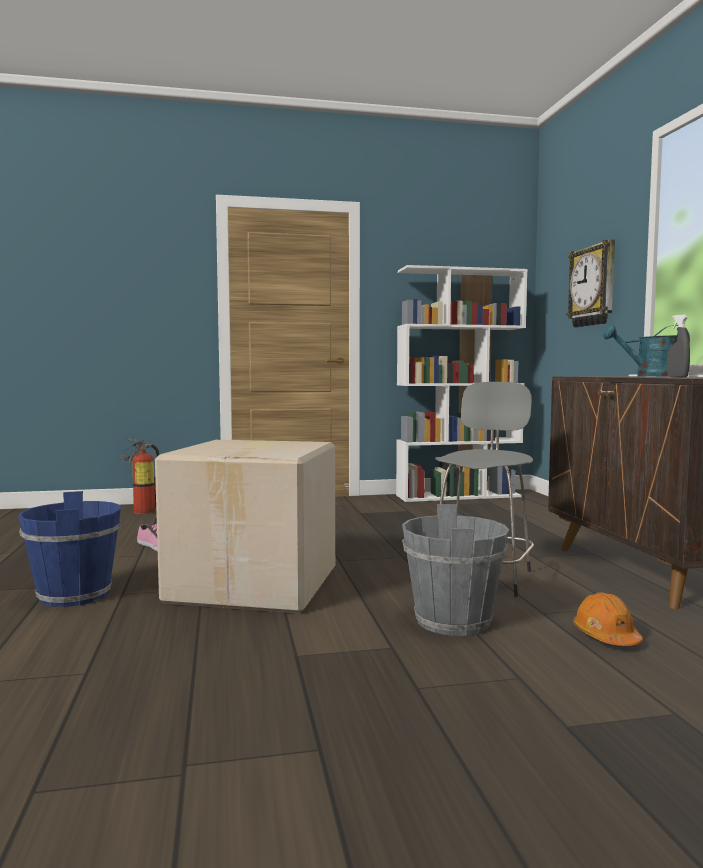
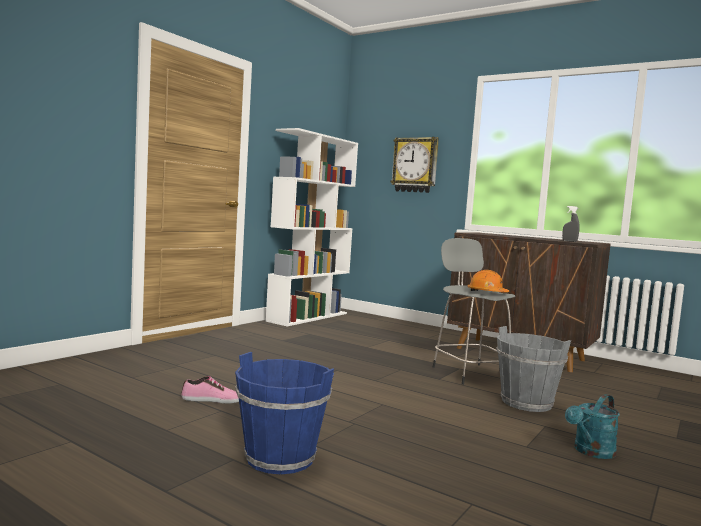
camera: 45 degrees left, 0 degrees up
fire extinguisher [120,438,160,514] -> none
cardboard box [155,440,335,613] -> none
orange hard hat [573,593,643,646] -> orange hard hat moved to [468,270,509,292]
turquoise watering can [603,324,690,376] -> turquoise watering can moved to [565,394,620,459]

